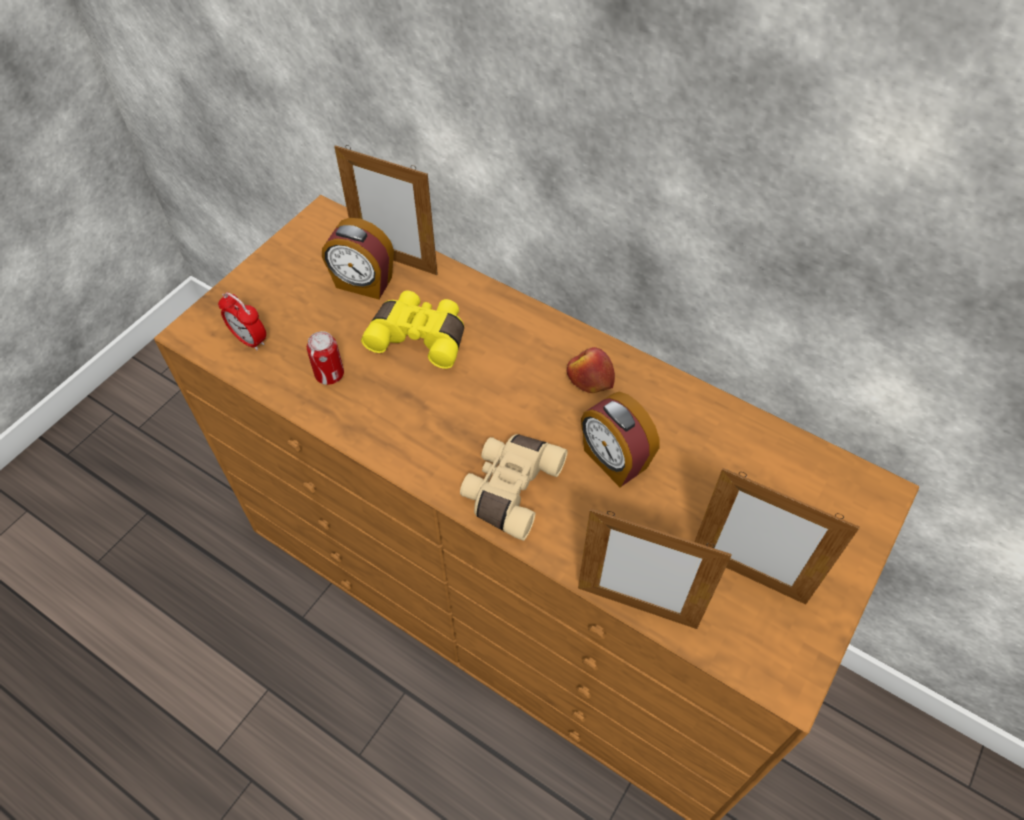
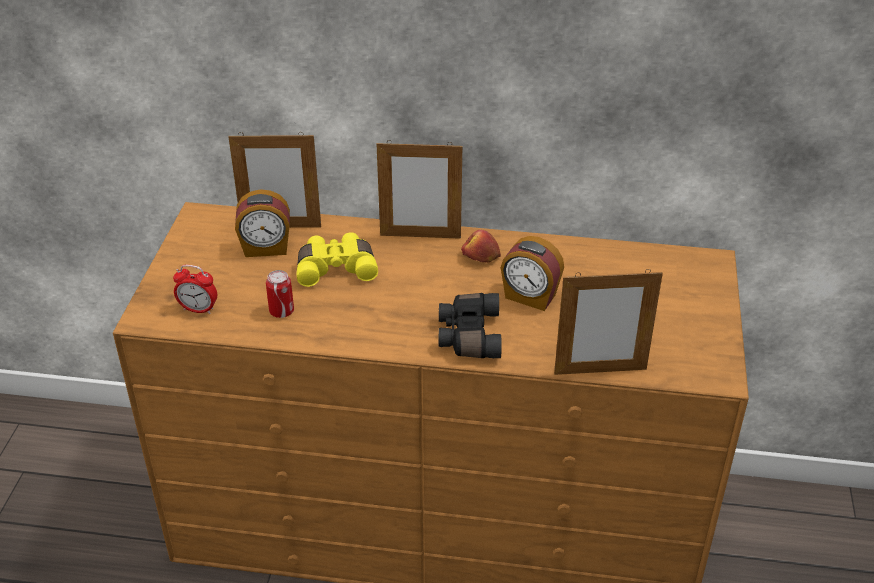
camera: 25 degrees left, 15 degrees down
beige binoculars [460,434,568,541] -> black binoculars [439,293,502,358]
picture frame [695,468,860,605] -> picture frame moved to [376,140,462,239]

